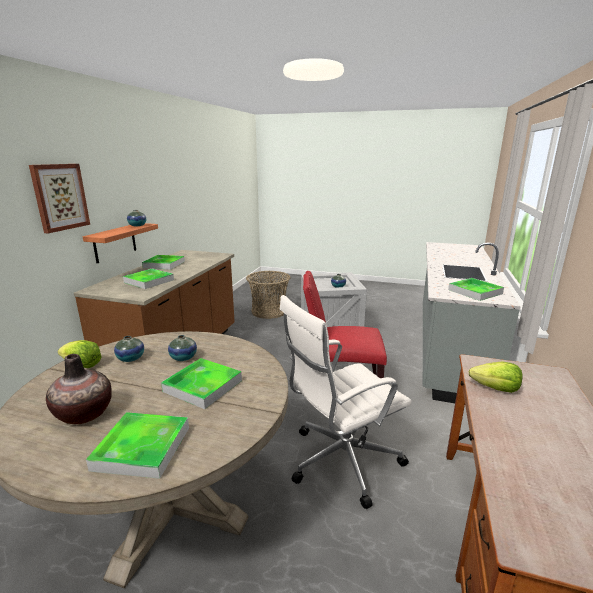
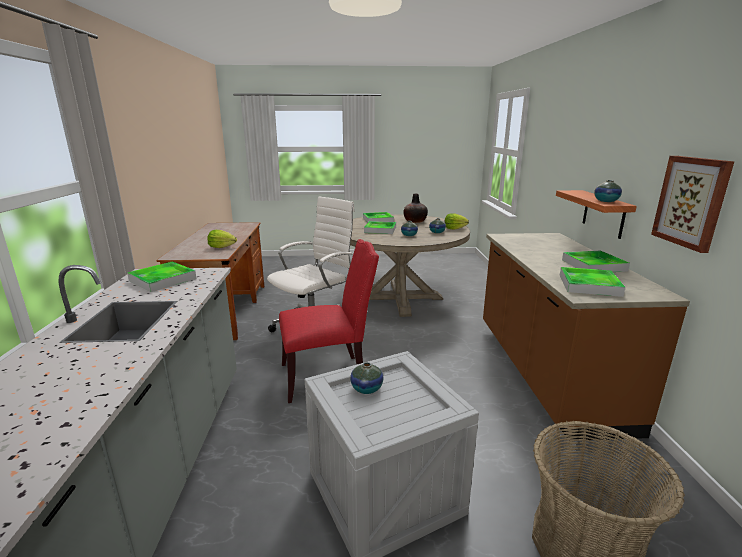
camera: 160 degrees right, 0 degrees up
picture [29,164,90,233] -> picture moved to [651,156,734,253]
tray [123,269,174,289] -> tray moved to [560,267,625,297]

